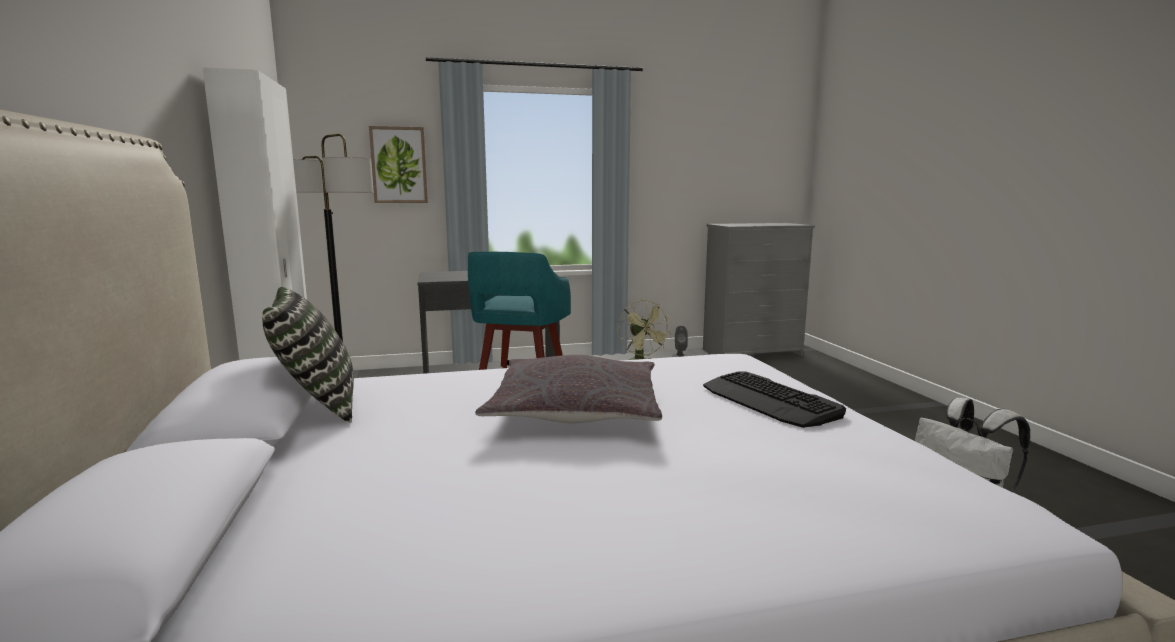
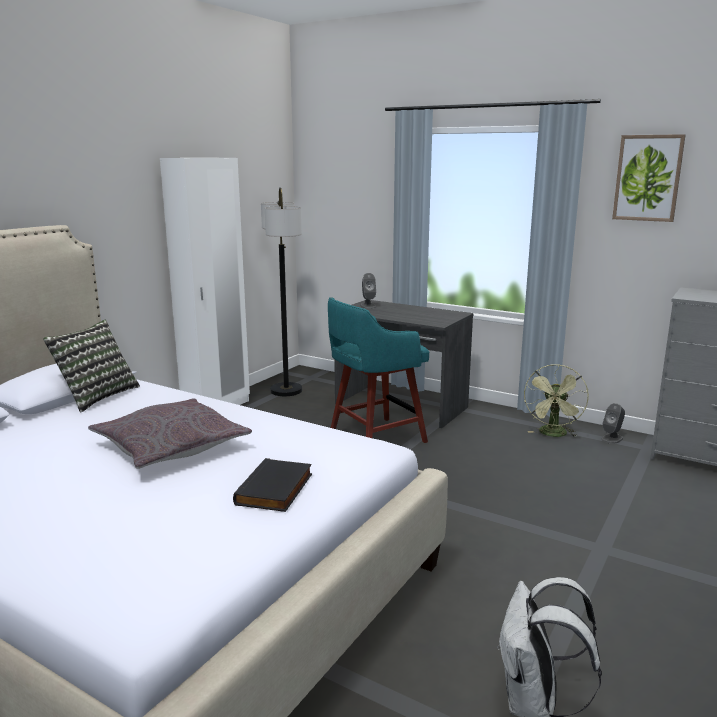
camera: 45 degrees right, 5 degrees up
picture [369,126,428,203] -> picture moved to [612,134,685,222]
keyboard [703,371,846,428] -> black book [233,458,312,512]
none -> grey speaker [360,273,376,309]

